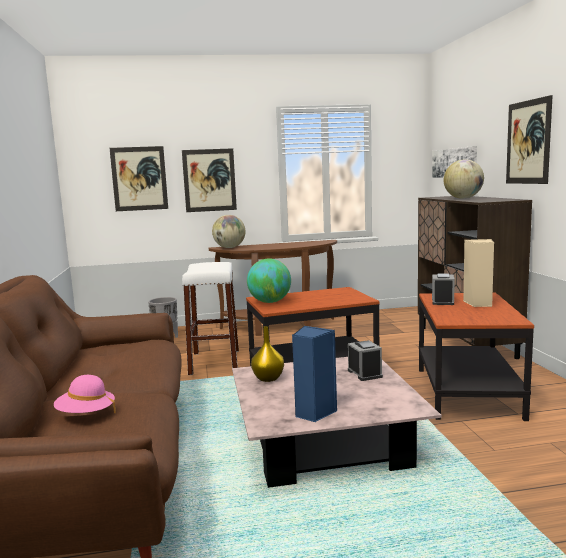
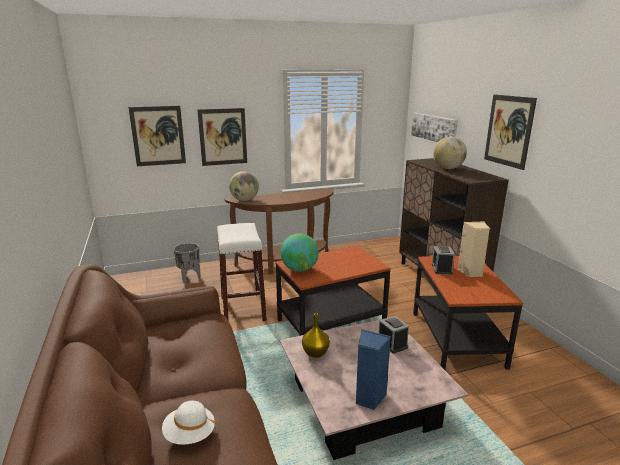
camera: 10 degrees left, 10 degrees up
pink hat [54,375,116,413] -> white hat [162,401,216,445]

